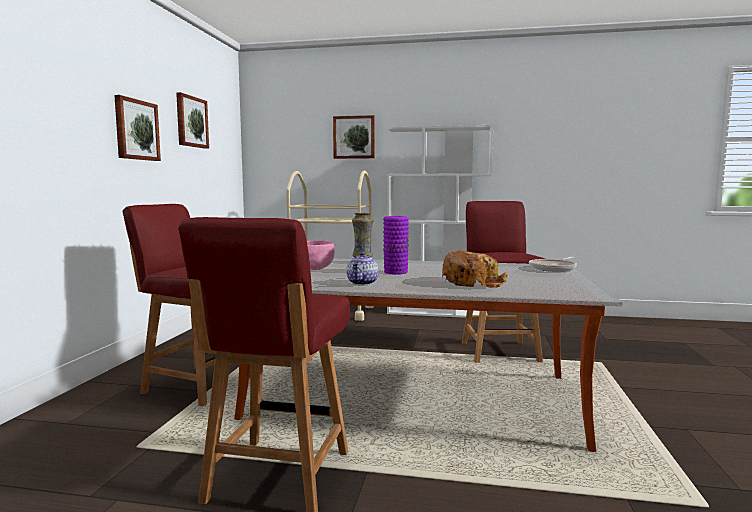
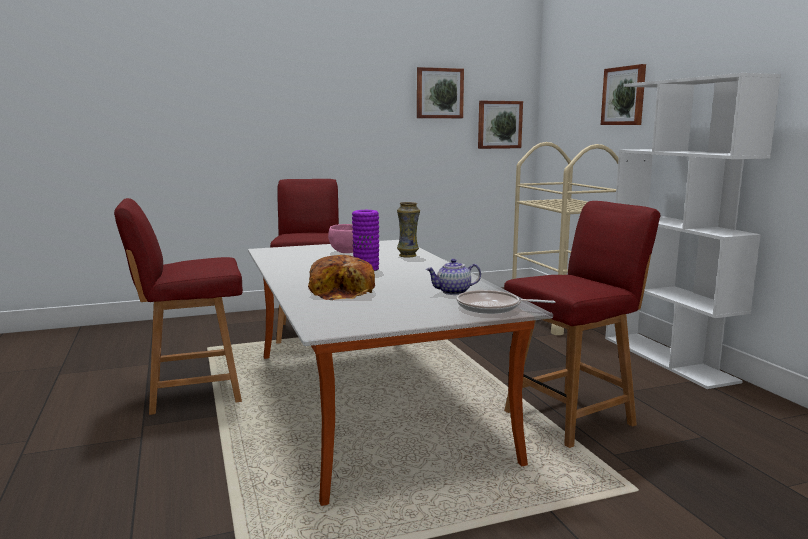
camera: 60 degrees right, 5 degrees up
picture [114,95,161,161] -> picture moved to [478,101,523,149]
teapot [347,252,379,285] -> teapot moved to [426,259,481,295]

